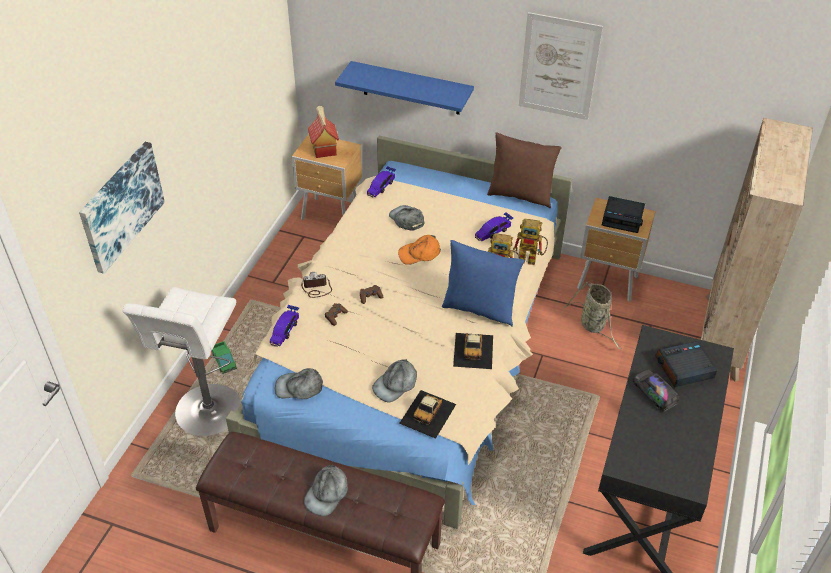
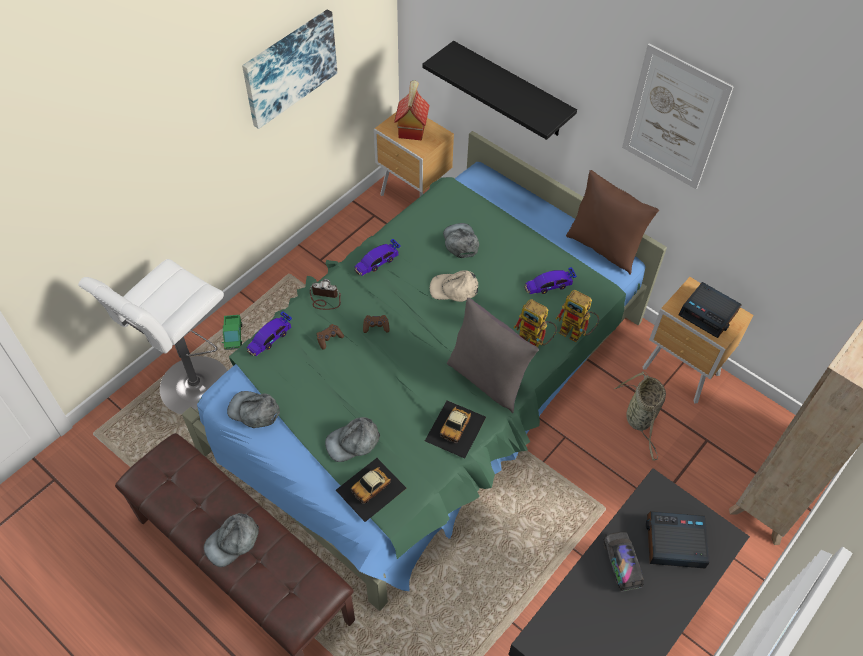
camera: 20 degrees right, 10 degrees up
picture [79,142,165,274] -> picture moved to [242,9,337,129]
beige bed [226,136,572,529] -> green bed [182,131,667,611]
blue shelf [335,61,474,115] -> black shelf [422,41,577,140]
toy car [367,166,396,197] -> toy car moved to [355,239,401,276]
orange cap [398,235,441,265] -> beige cap [430,270,478,302]
blue pillow [442,240,525,327] -> grey pillow [447,298,539,413]

